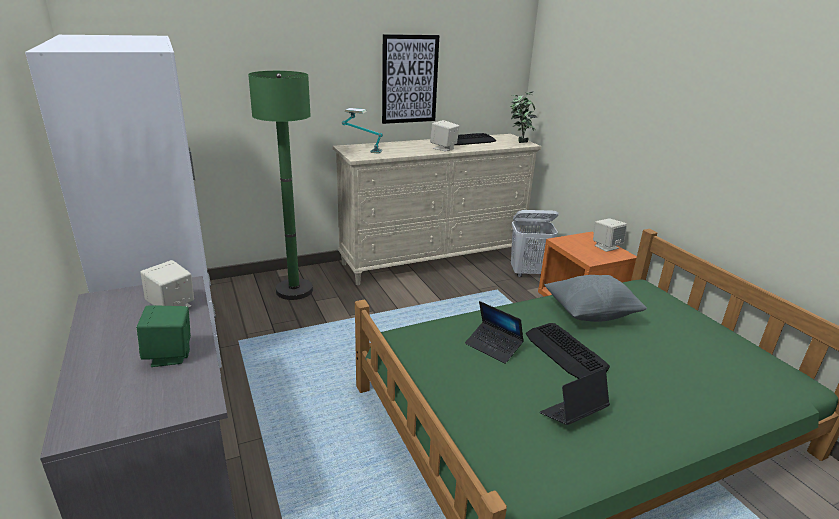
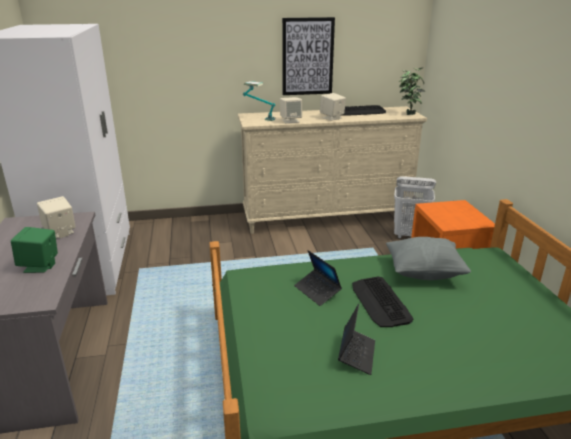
camera: 15 degrees right, 0 degrees up
green floor lamp [248,71,313,300] -> none
laptop [540,368,610,425] -> laptop turned 120 degrees clockwise [338,303,375,375]
beige speaker [593,218,627,252] -> beige speaker moved to [280,97,302,123]

